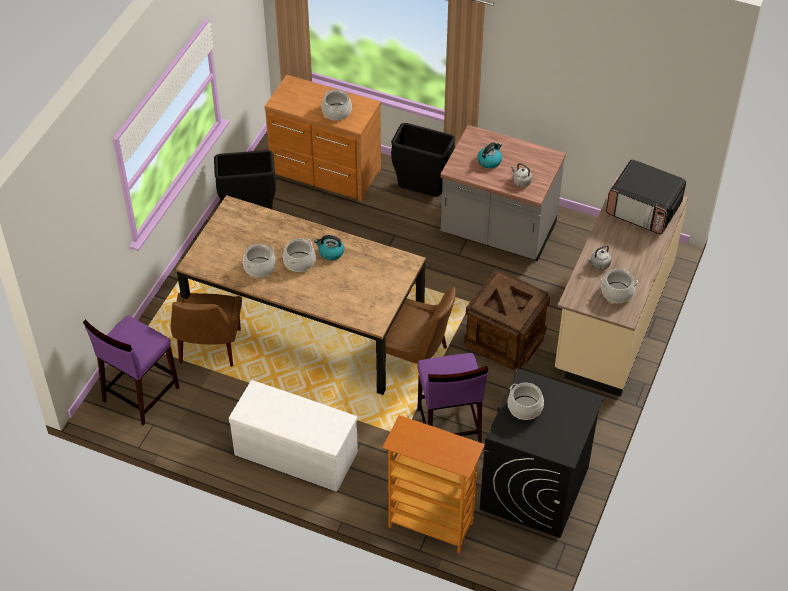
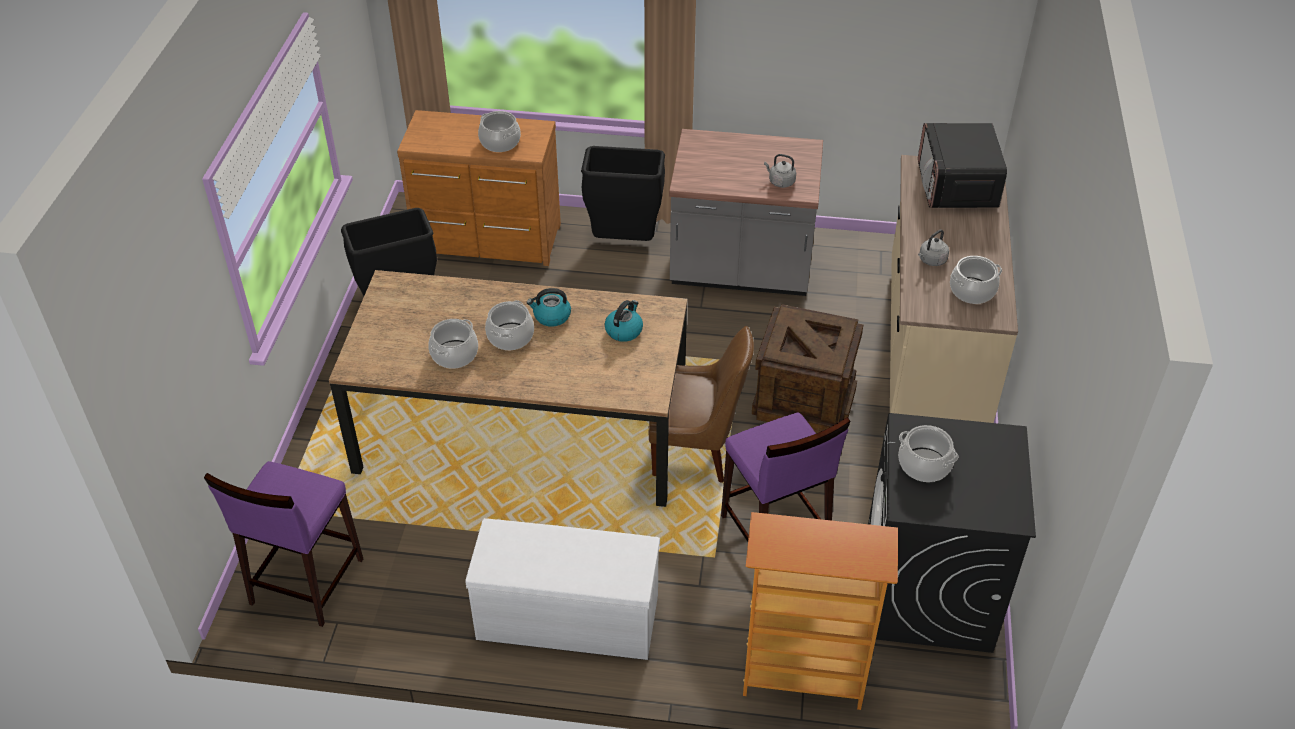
camera: 15 degrees left, 5 degrees down
brown chair [171,293,242,366] -> none
kettle [477,142,502,169] -> kettle moved to [605,300,643,342]
microwave [606,159,686,234] -> microwave turned 75 degrees clockwise [918,123,1007,208]

